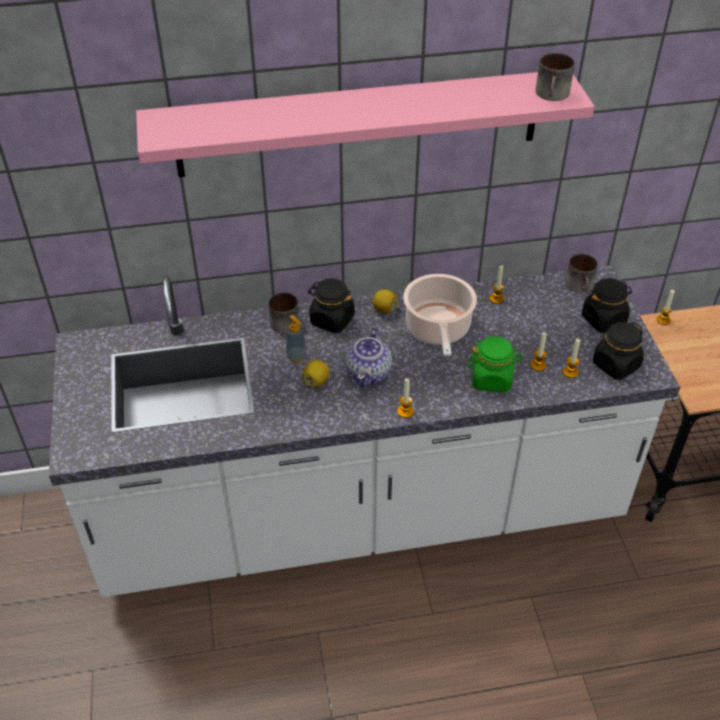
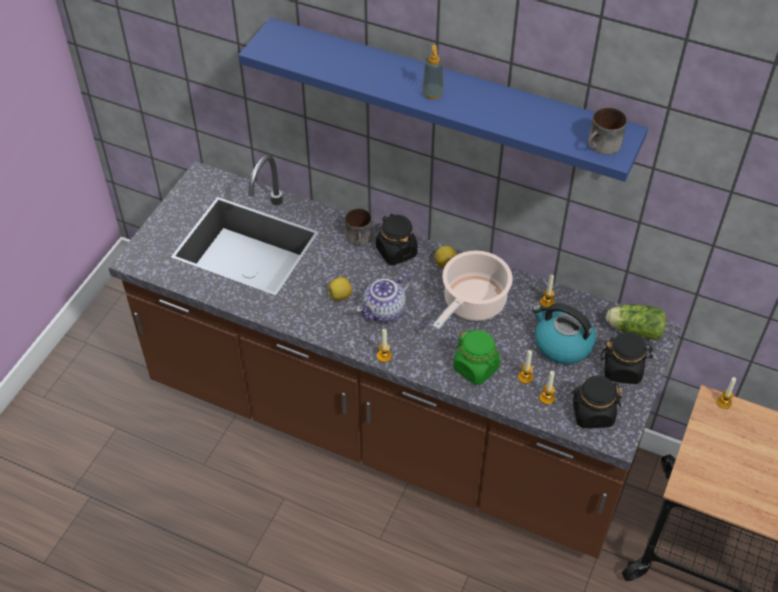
camera: 35 degrees right, 5 degrees up
white counter [49,265,680,597] -> brown counter [108,155,682,559]
pink shelf [136,72,595,177] -> blue shelf [238,17,648,182]
soap dispenser [286,315,307,363] -> soap dispenser moved to [422,45,444,99]
mug [565,254,598,293] -> lettuce [606,304,666,340]
none -> kettle [532,303,596,364]

